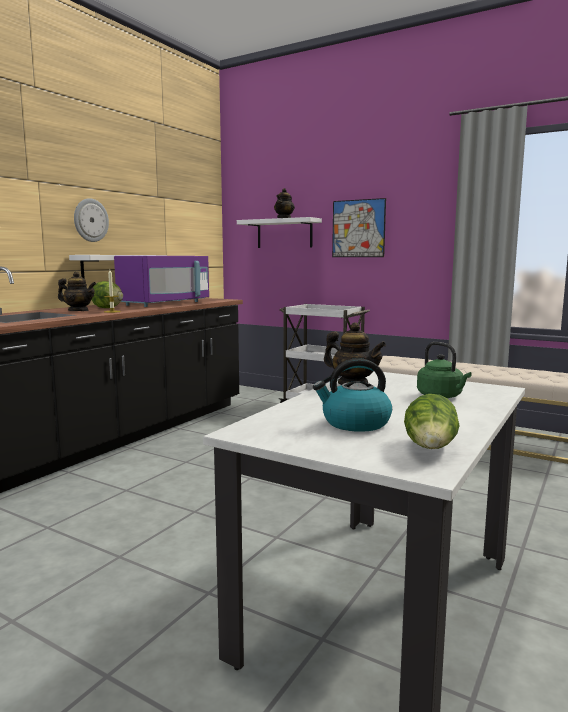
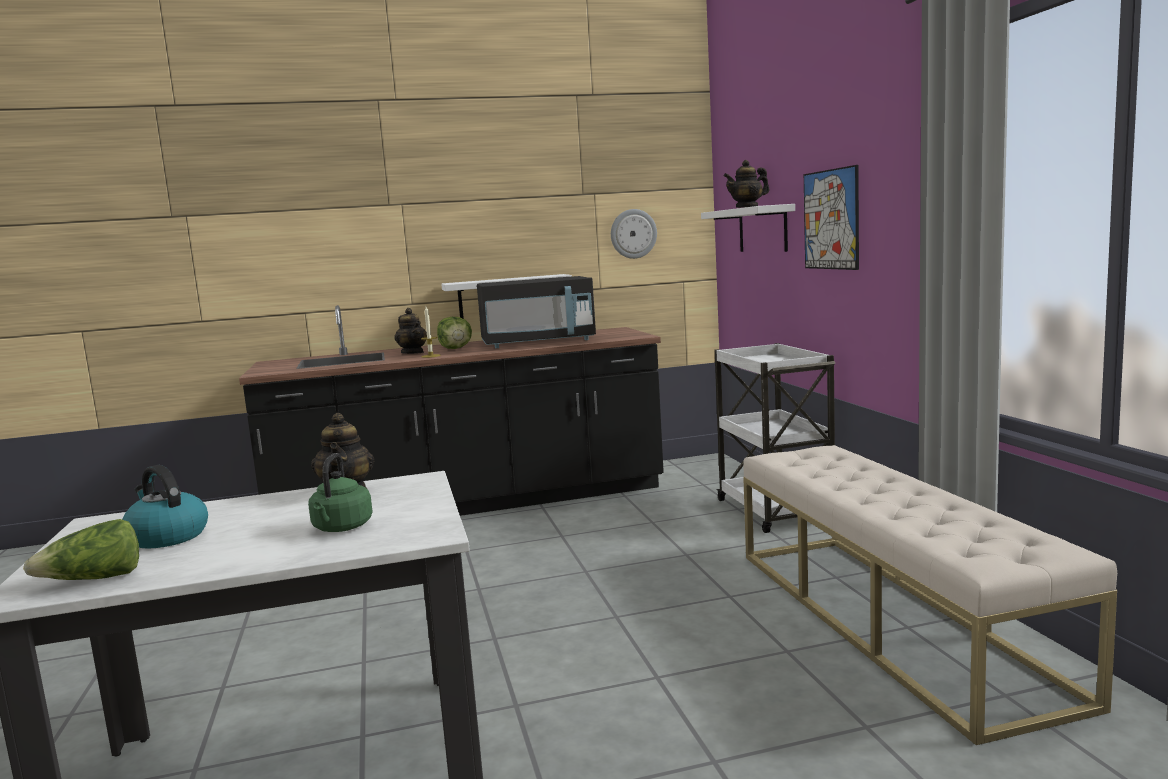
camera: 45 degrees right, 0 degrees up
wall clock [74,198,109,242] -> wall clock moved to [611,209,657,259]
purple microwave [114,256,209,307] -> black microwave [477,276,596,348]

